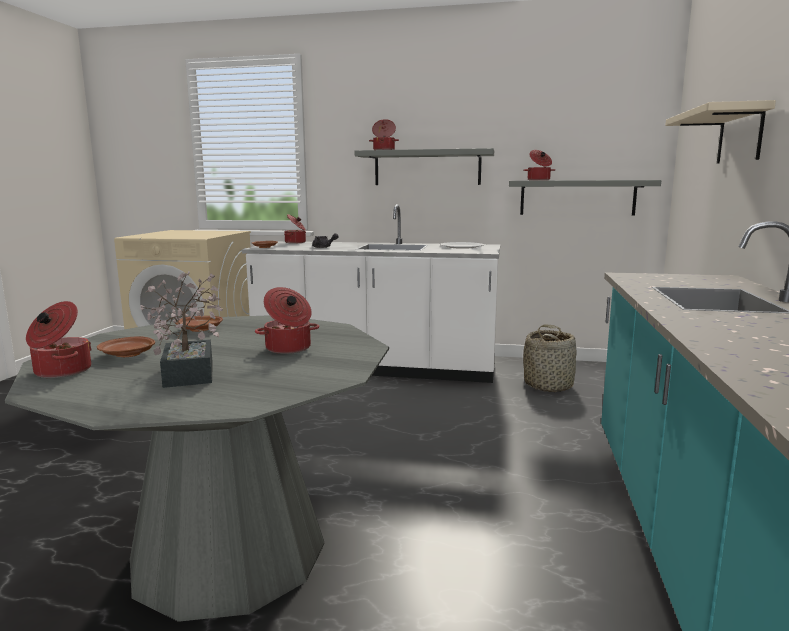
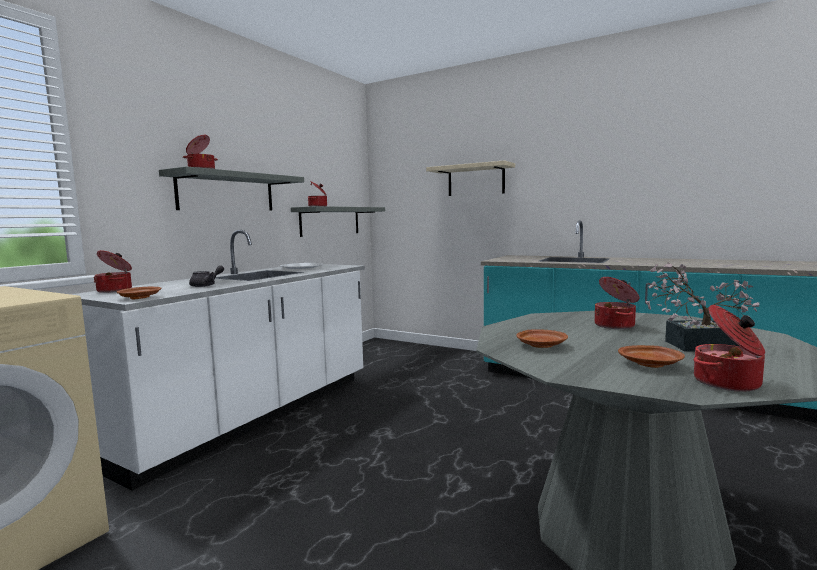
camera: 70 degrees left, 5 degrees down
basket [523,325,576,392] -> none

